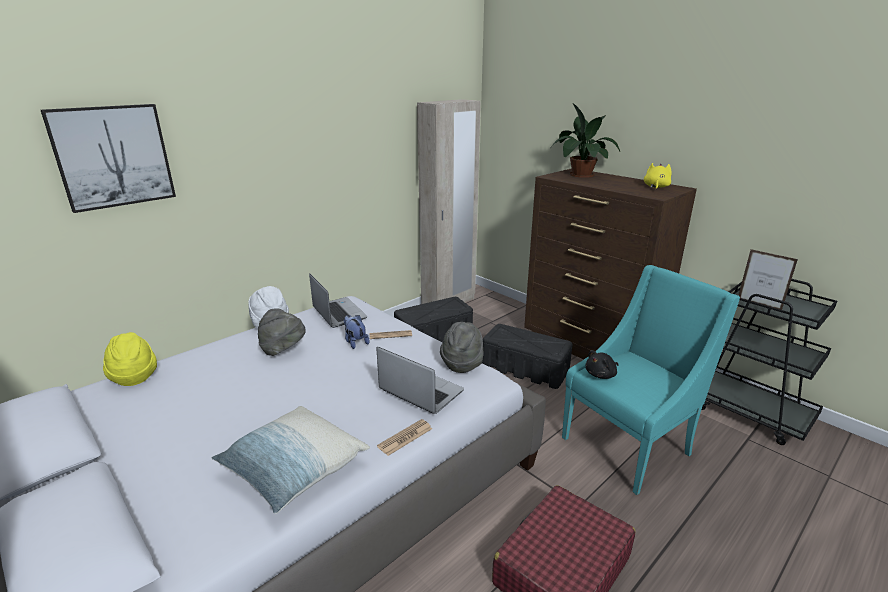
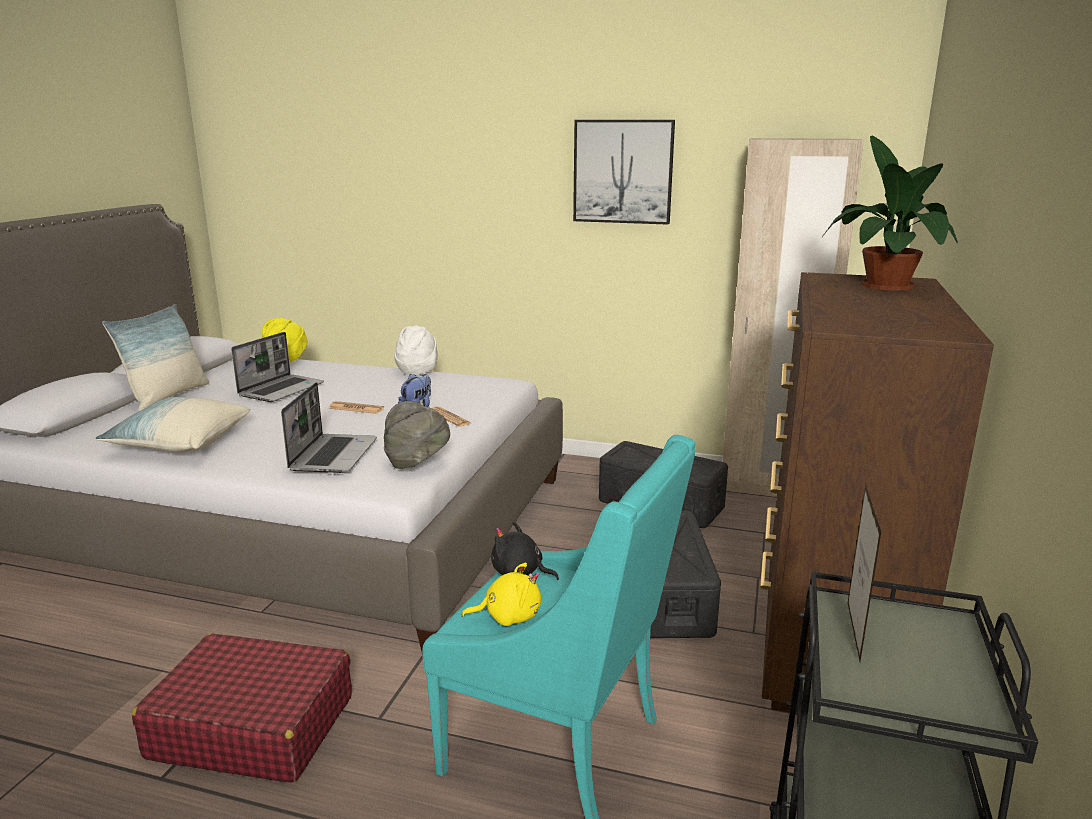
camera: 60 degrees right, 5 degrees down
picture [41,104,176,213] -> picture moved to [573,120,675,225]
grey hat [258,308,306,356] -> none
laptop [309,273,367,328] -> laptop moved to [231,332,324,402]
newspaper [377,419,432,456] -> newspaper moved to [329,401,384,414]
yellow plush toy [644,163,672,190] -> yellow plush toy moved to [461,563,541,626]
none -> pillow [102,304,209,411]

